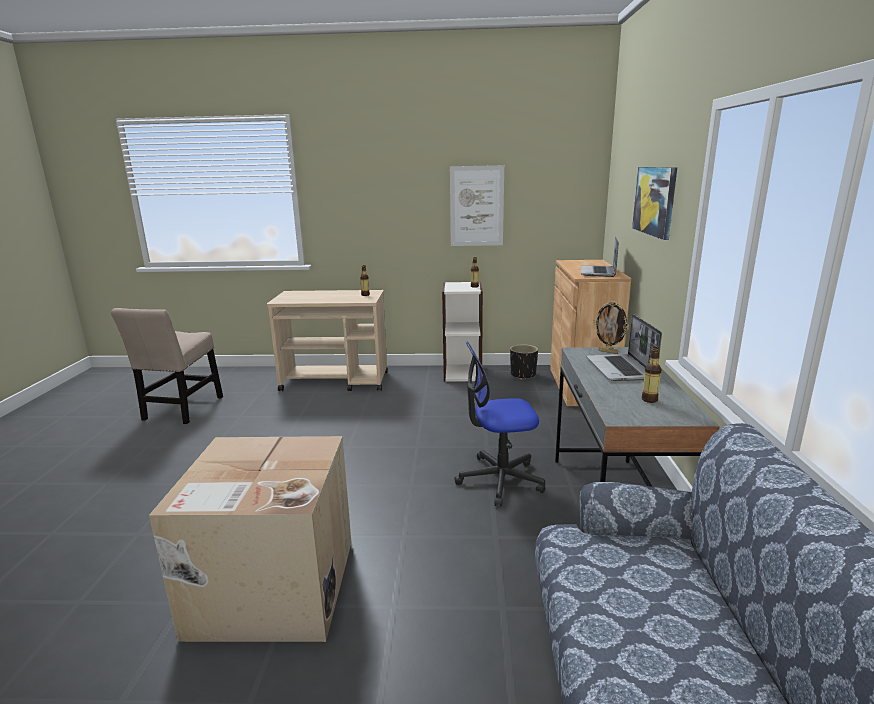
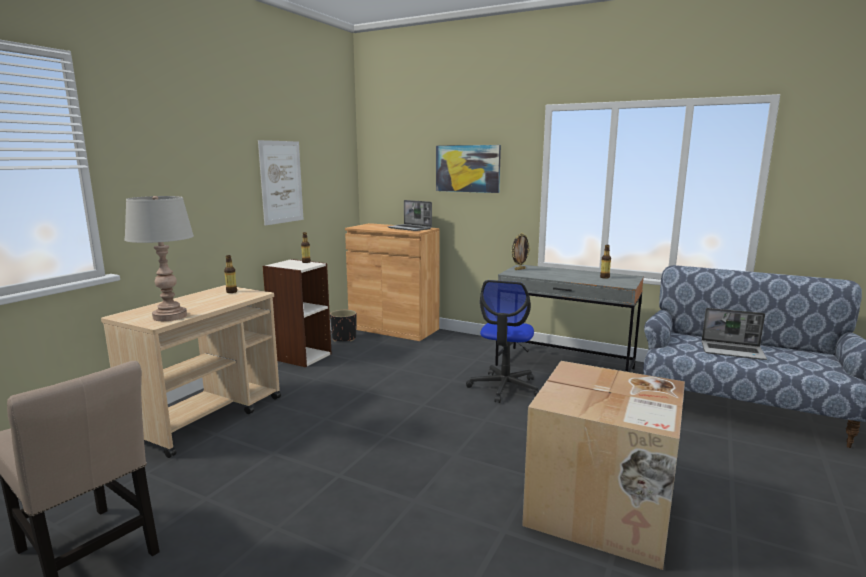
camera: 65 degrees left, 5 degrees down
laptop [586,314,662,381] -> laptop moved to [702,308,767,360]
none -> grey table lamp [124,196,194,321]

